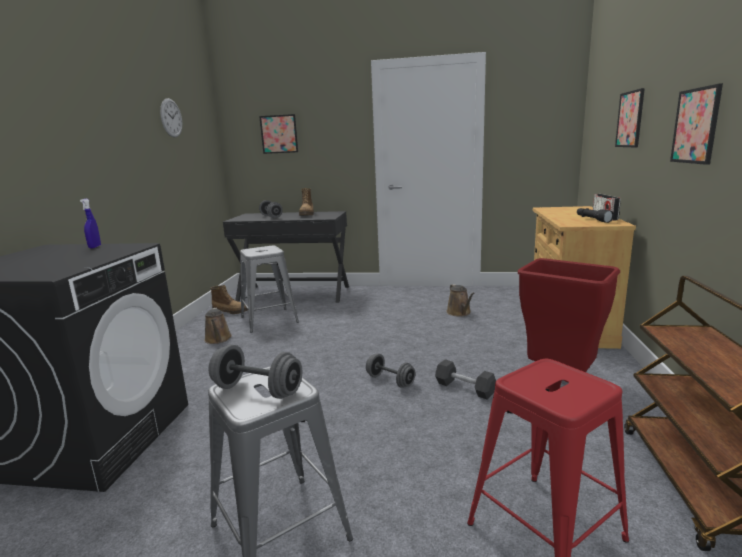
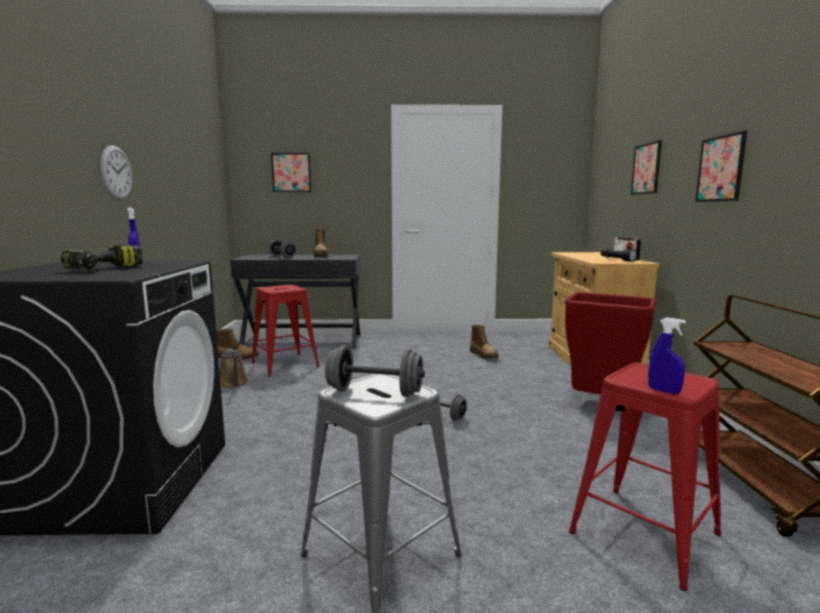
camera: 10 degrees left, 5 degrees down
wall clock [160,98,183,138] -> wall clock moved to [100,145,132,200]
grey stool [240,245,299,333] -> red stool [252,285,320,377]
black dumbbell [435,359,496,399] -> none
brown watering can [446,284,475,317] -> boot [470,325,499,359]
none -> power drill [61,244,143,270]
none -> blue spray bottle [648,317,686,394]

